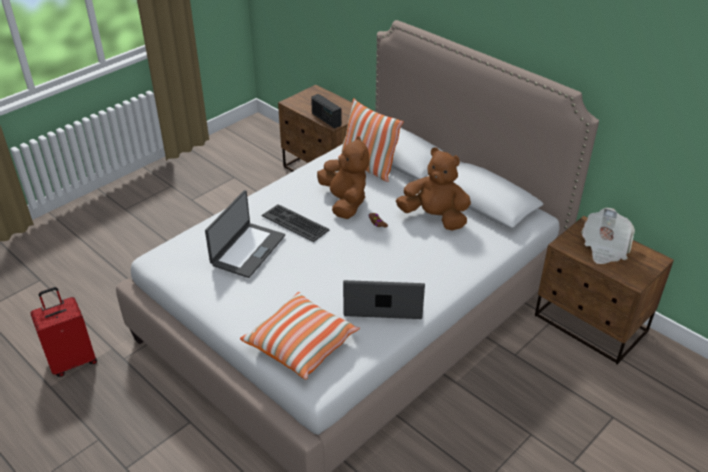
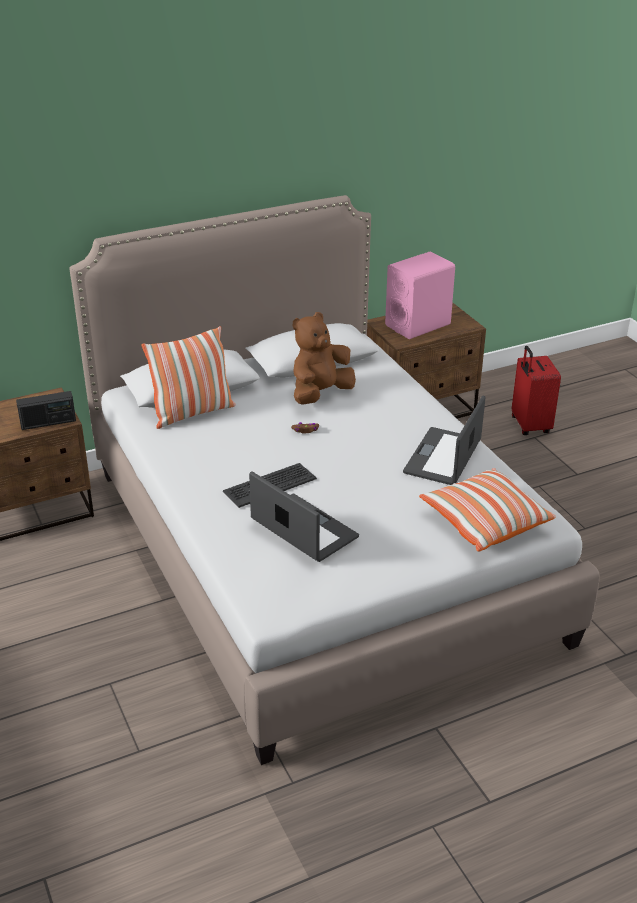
camera: 70 degrees left, 5 degrees down
red suitcase [30,287,97,377] -> red suitcase moved to [512,346,561,435]
brown plush toy [317,136,369,219] -> none
newspaper [581,208,635,264] -> pink speaker [385,251,455,339]

